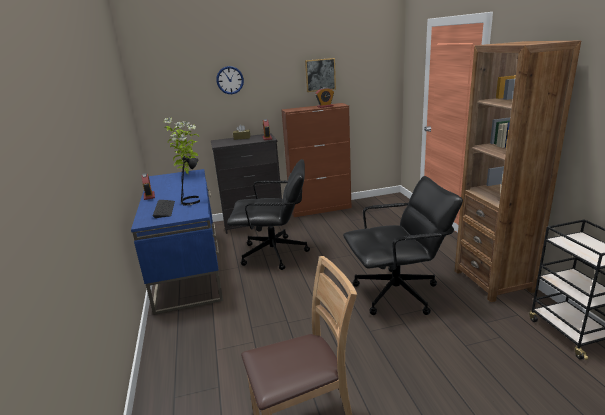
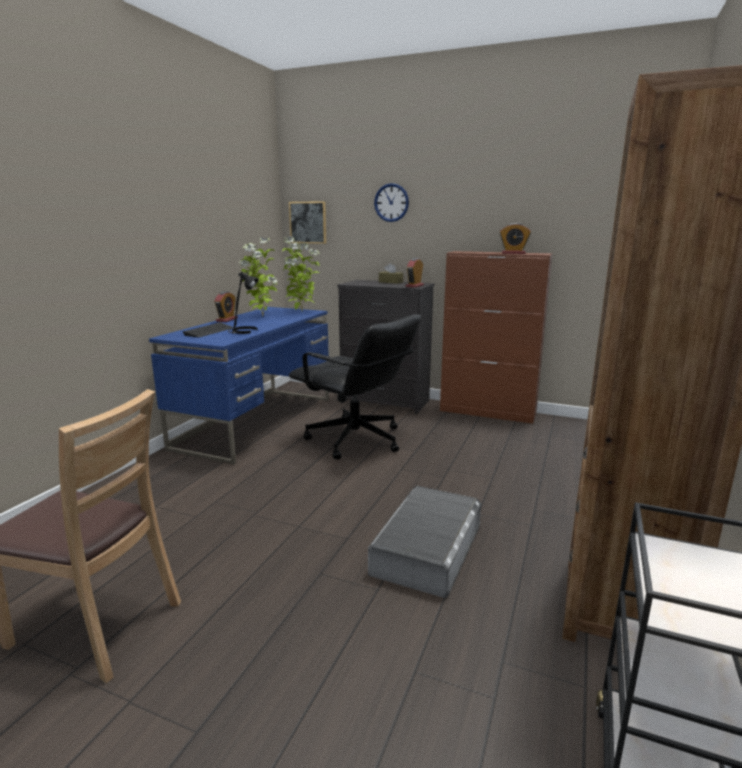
camera: 35 degrees right, 5 degrees down
picture [305,58,336,92] -> picture moved to [289,201,326,244]
black office chair [343,176,463,315] -> grey storage box [368,486,481,598]
none -> potted plant [239,237,278,316]

